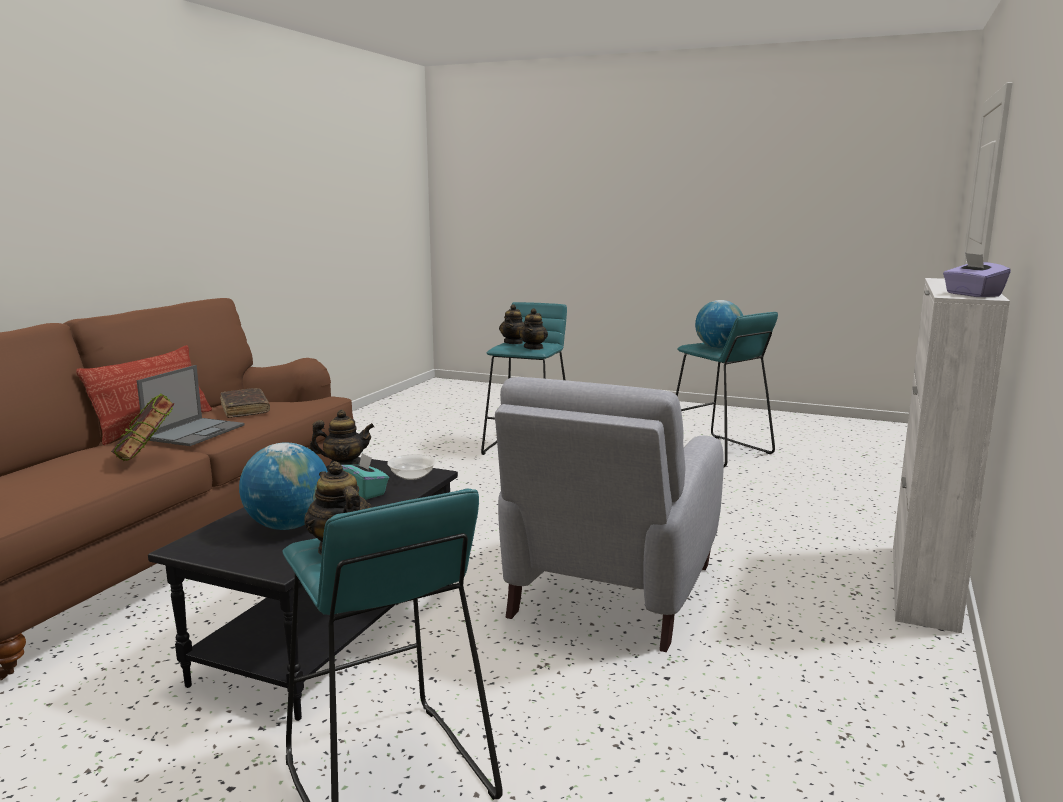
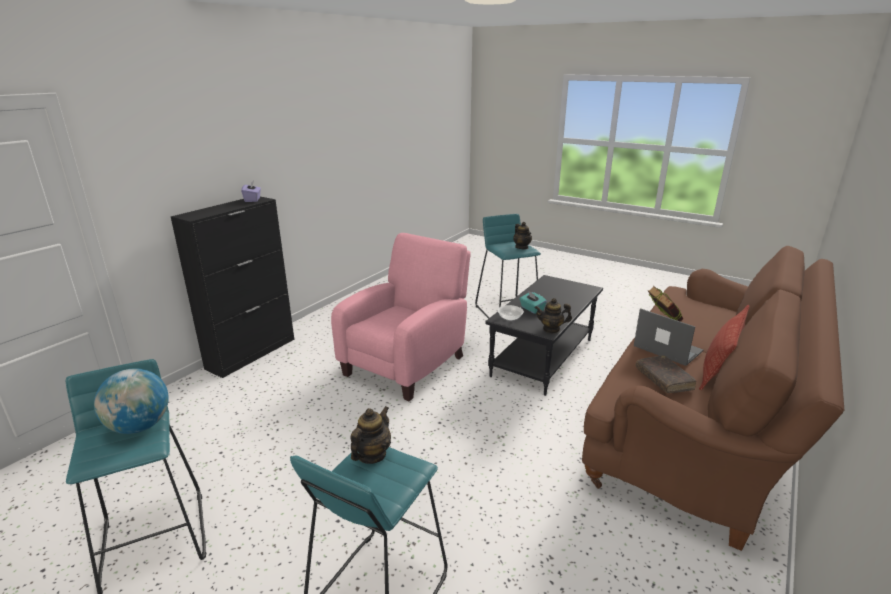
camera: 170 degrees left, 10 degrees up
laptop [137,365,245,446] -> laptop turned 105 degrees clockwise [634,308,703,366]
globe [239,442,328,530] -> none
grey armchair [495,377,724,652] -> pink armchair [331,233,471,401]
teapot [499,304,525,344] -> none
white cabinet [893,278,1010,633] -> black cabinet [171,197,294,378]

